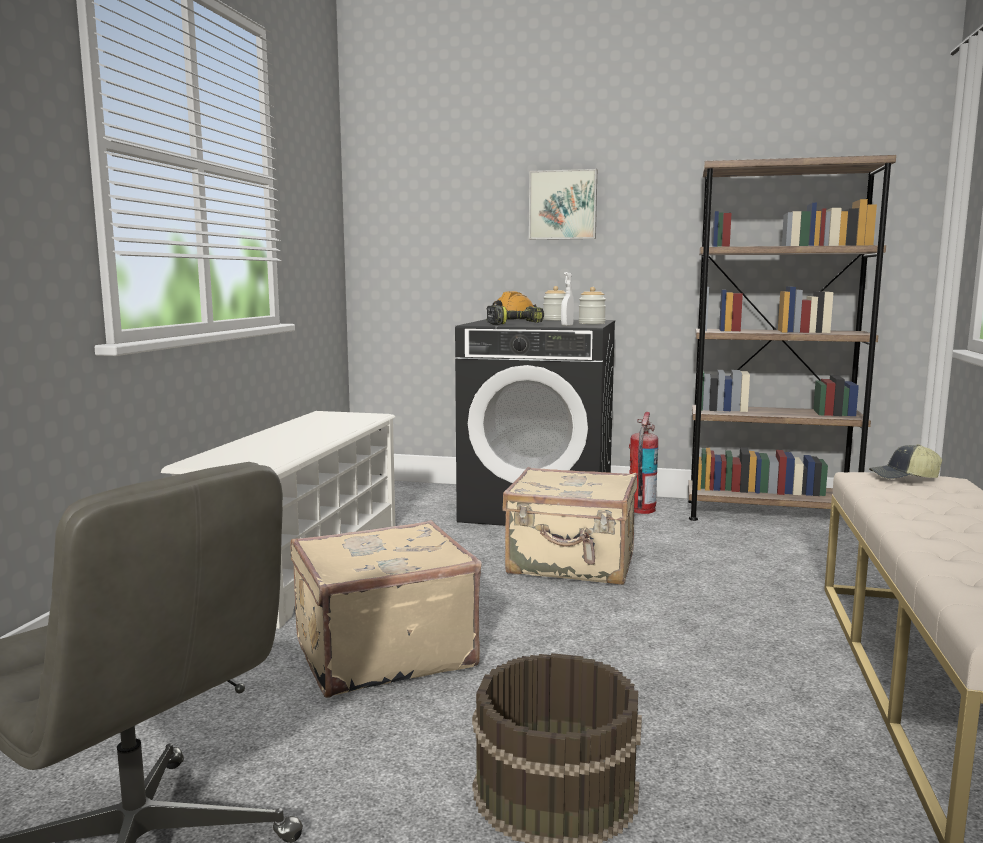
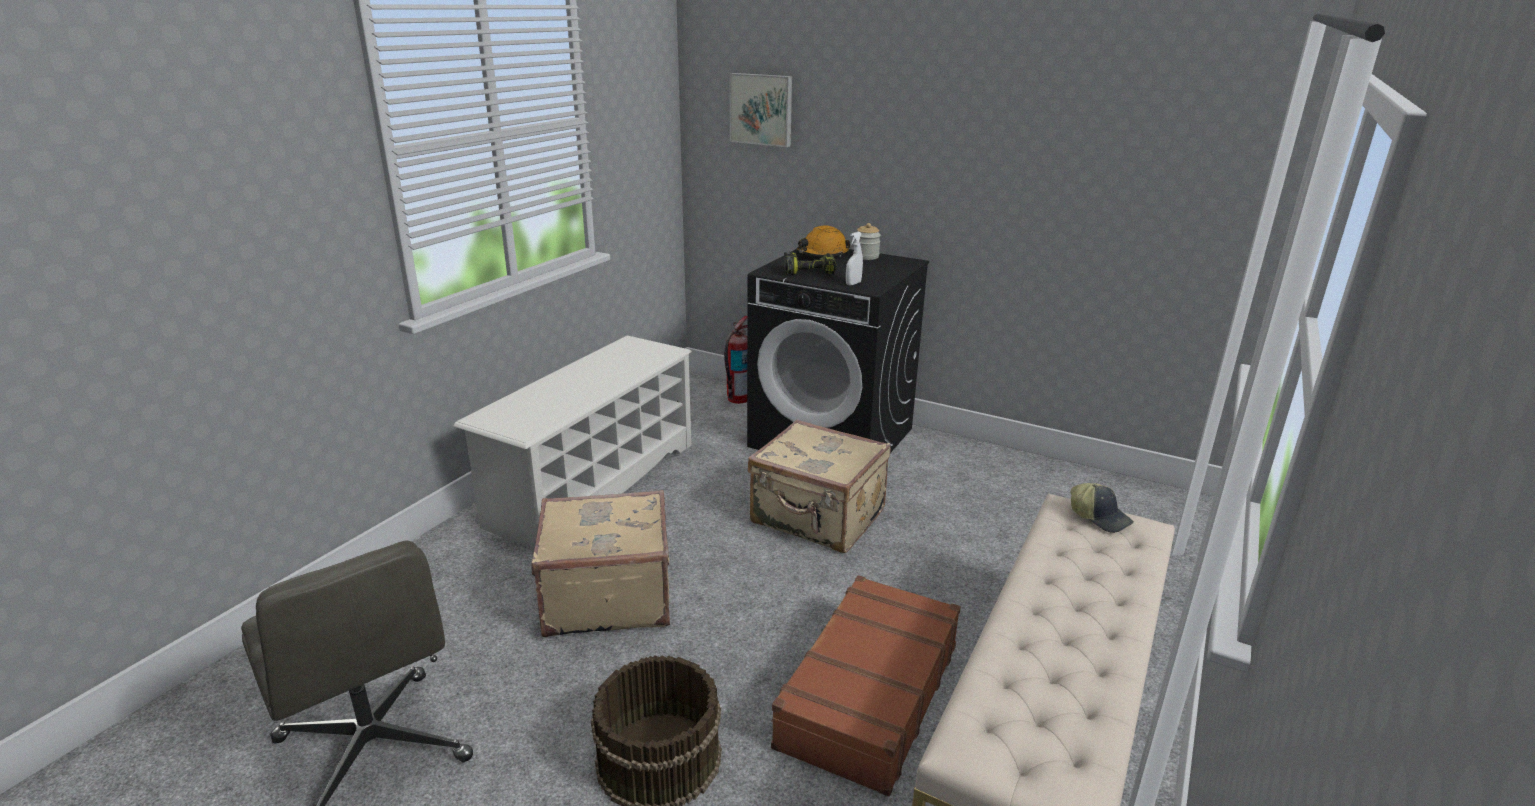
camera: 15 degrees right, 15 degrees up
picture [529,169,597,240] -> picture moved to [729,73,792,147]
jar [579,287,606,324] -> none
fire extinguisher [629,412,658,514] -> fire extinguisher moved to [724,316,747,404]
brown bookcase [688,155,896,521] -> none
cap [869,444,942,479] -> cap turned 150 degrees counterclockwise [1070,483,1134,533]
none -> brown suitcase [771,575,961,796]

